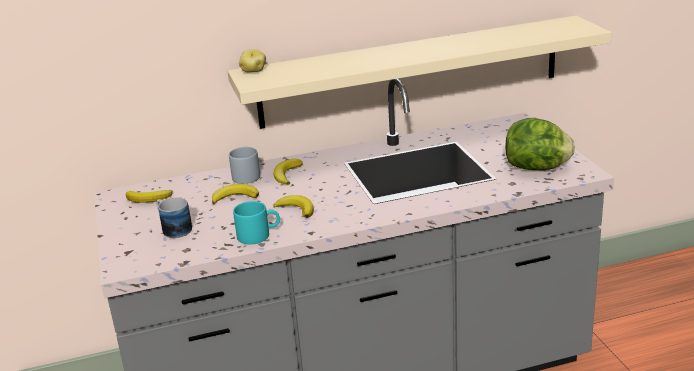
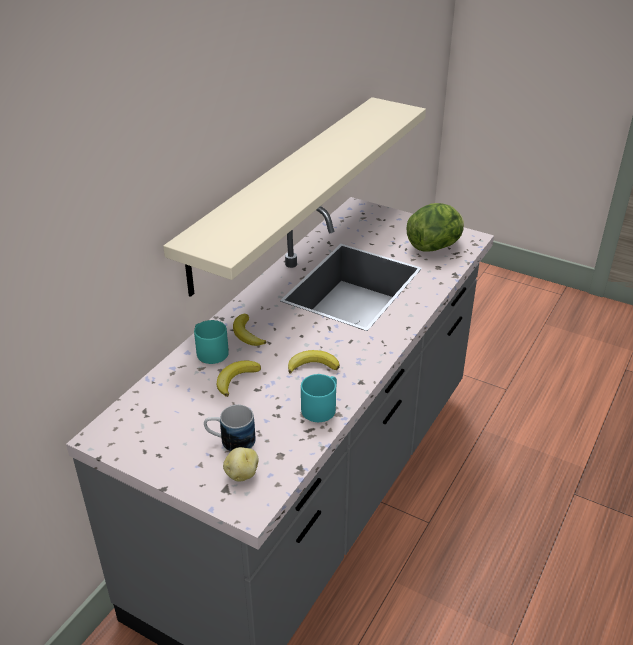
camera: 45 degrees left, 10 degrees up
banana [126,190,173,203] -> none
grey mug [229,147,260,184] -> turquoise mug [194,320,229,364]
potato [239,49,266,72] -> potato moved to [223,447,259,481]

